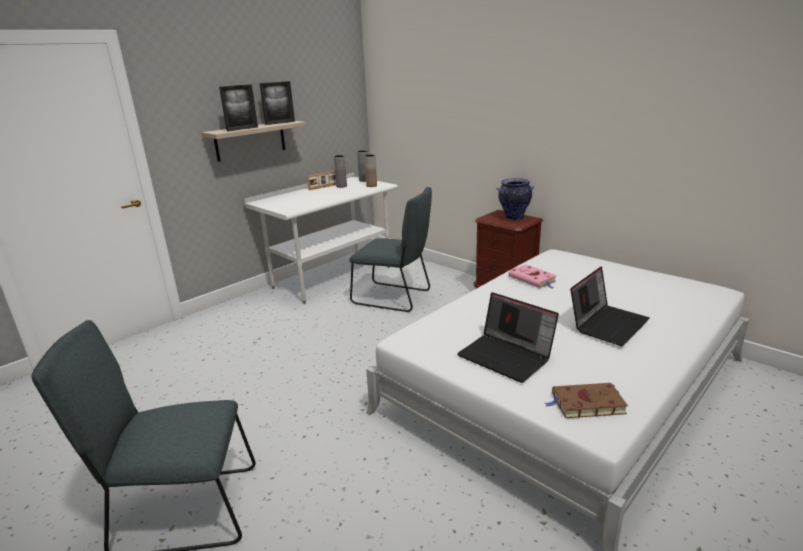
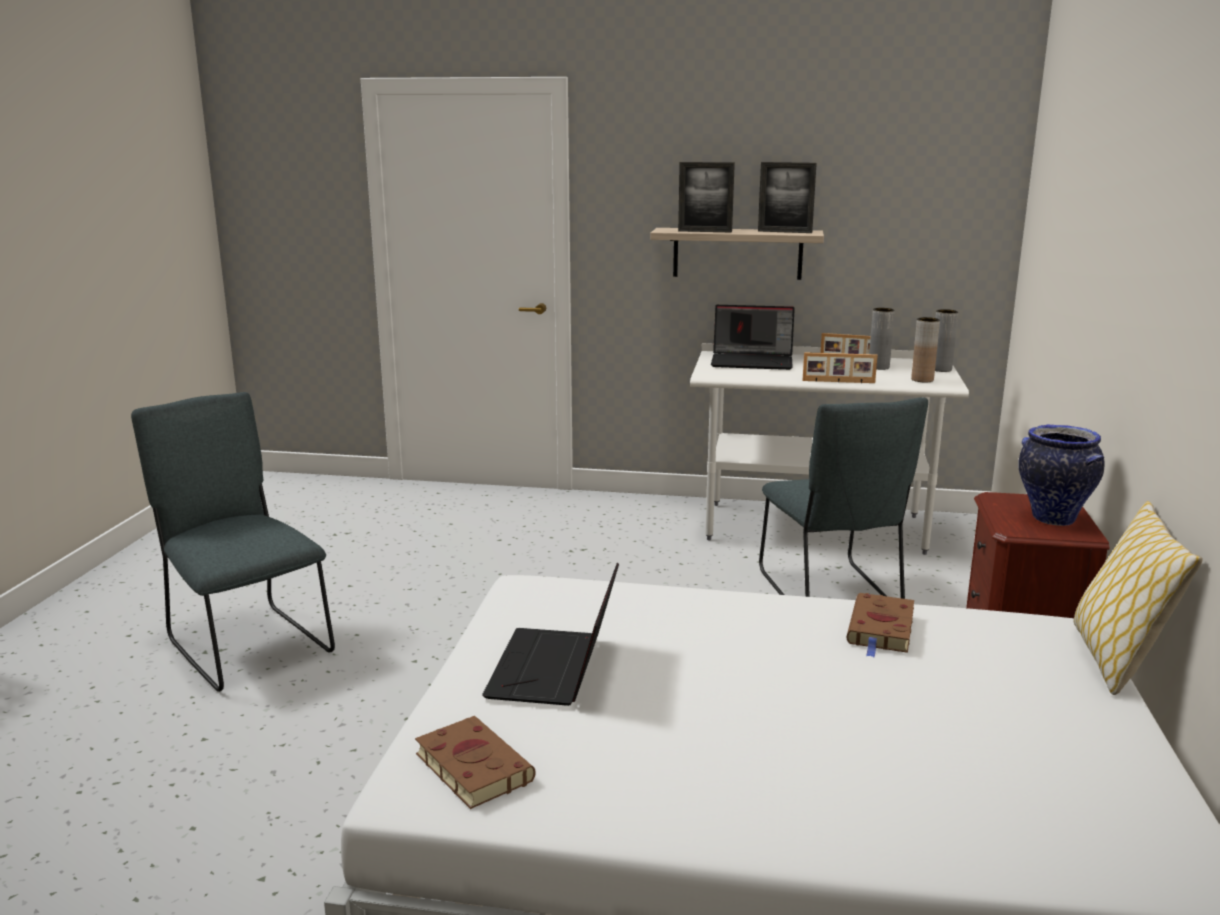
camera: 55 degrees right, 5 degrees down
pink book [508,264,557,289] -> brown book [847,593,914,658]
laptop [570,266,650,346] -> laptop moved to [711,305,795,370]
none -> picture frame [803,352,878,383]
none -> pillow [1074,501,1203,695]

